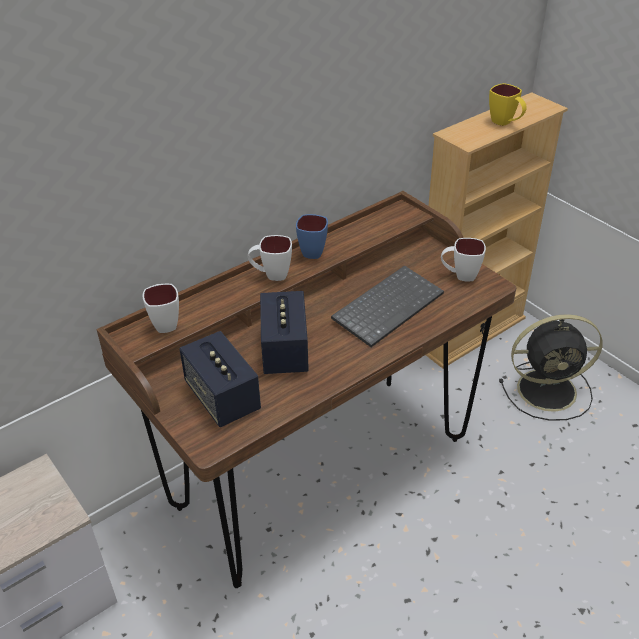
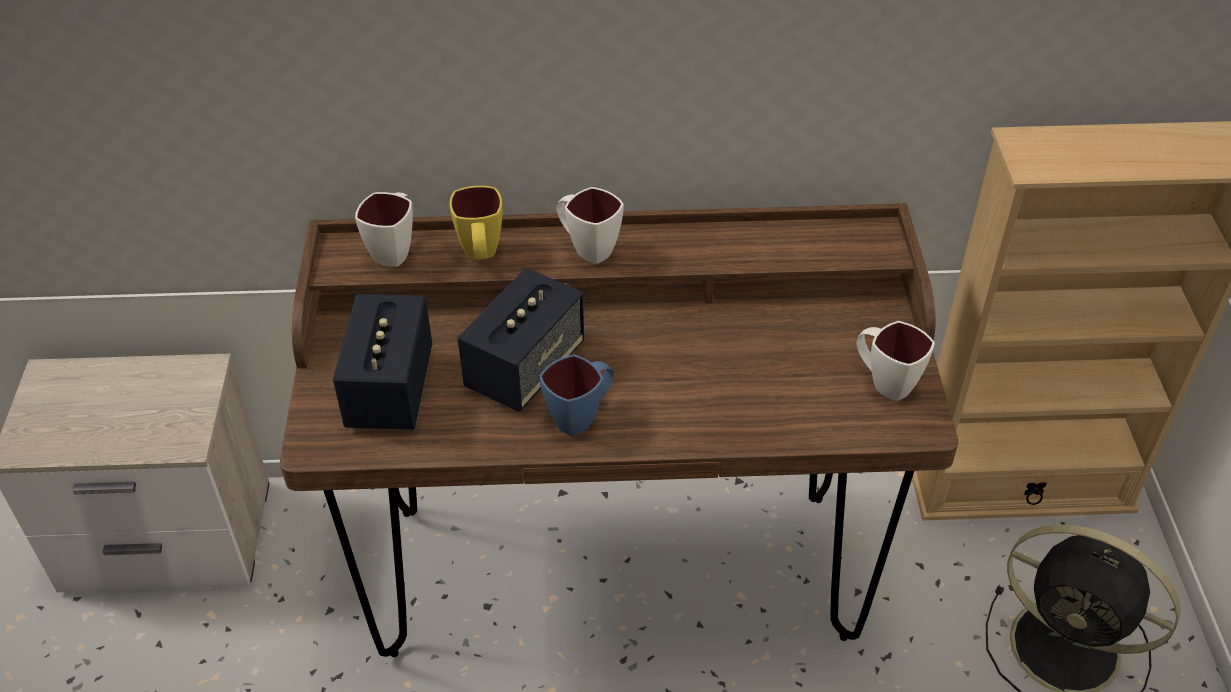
camera: 35 degrees right, 5 degrees up
blue mug [296,214,328,259] -> blue mug moved to [539,354,614,436]
keyboard [331,266,444,347] -> none
yellow mug [489,83,527,126] -> yellow mug moved to [450,186,503,260]

